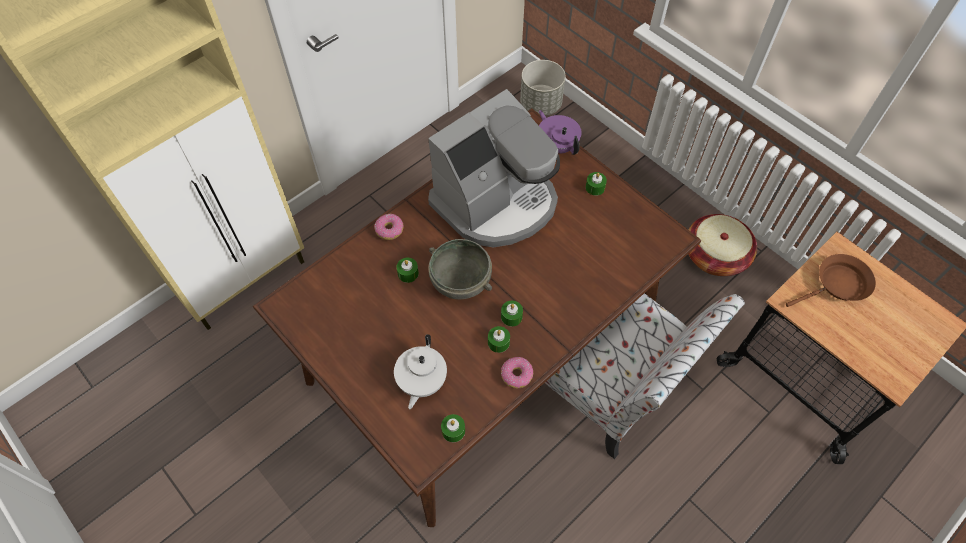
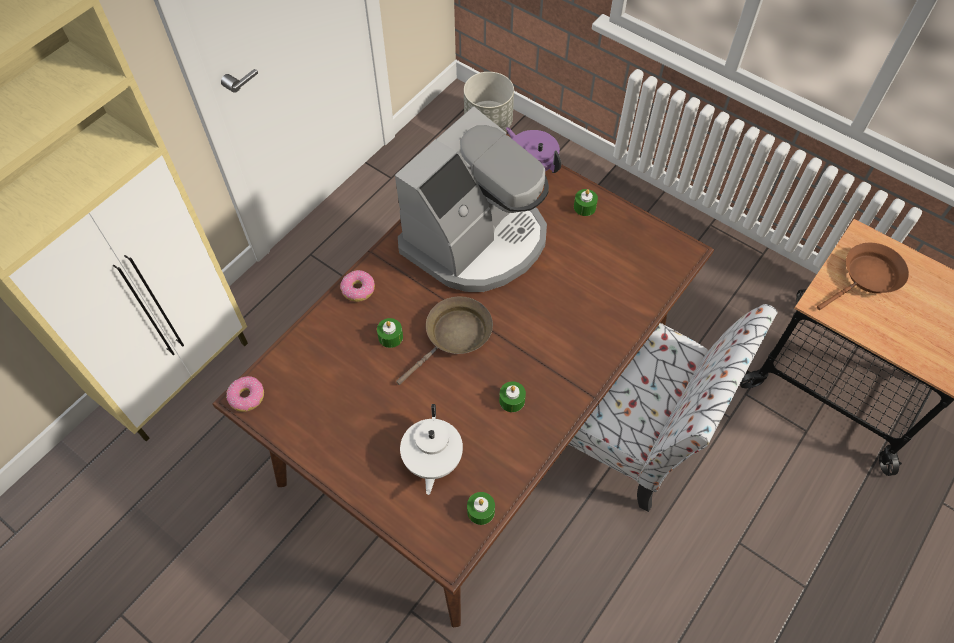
camera: 10 degrees left, 0 degrees up
grey bowl [428,239,492,299] -> brown frying pan [396,296,493,385]
green candle [501,301,523,326] -> none
donut [501,357,533,388] -> donut moved to [226,376,264,412]
basket [688,214,757,276] -> none

